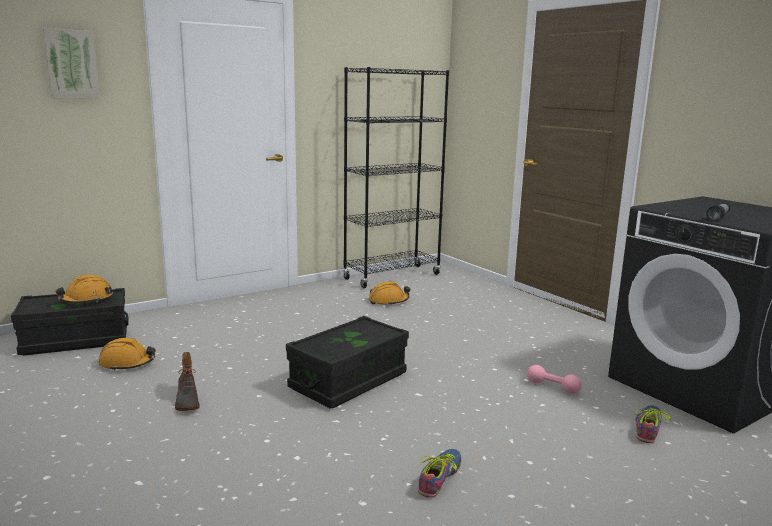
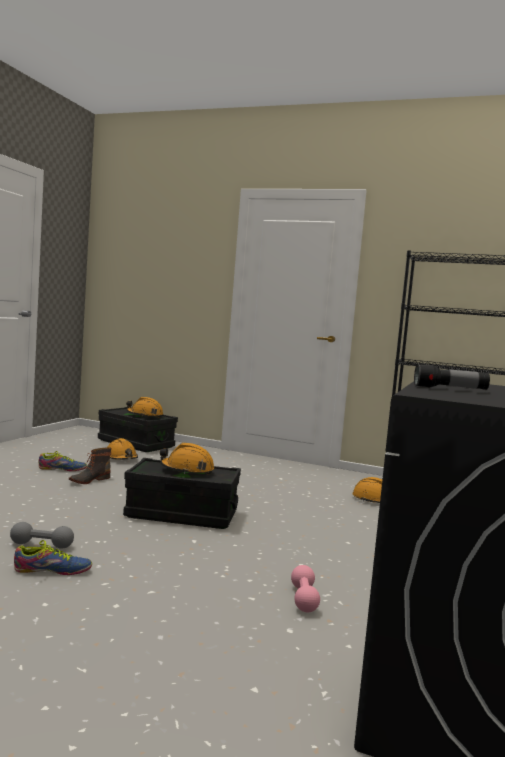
camera: 55 degrees right, 10 degrees down
picture [43,28,100,99] -> none
shoe [635,405,671,443] -> shoe moved to [39,451,87,471]
none -> grey dumbbell [10,522,74,549]
none -> orange hard hat [160,443,214,475]

